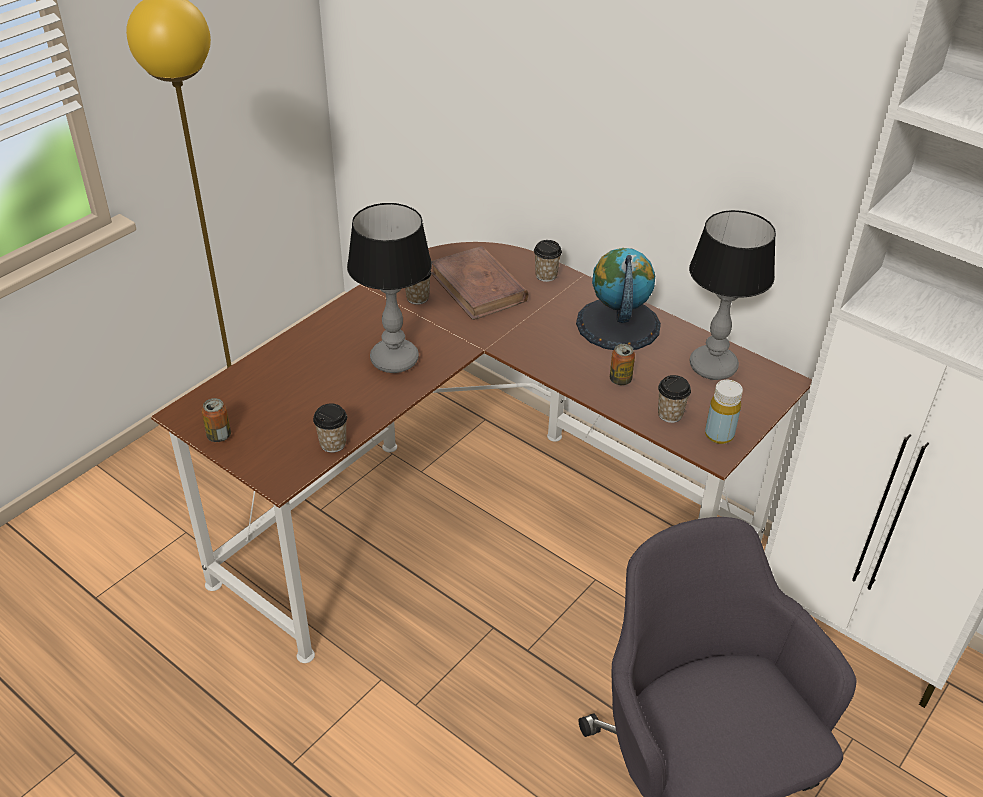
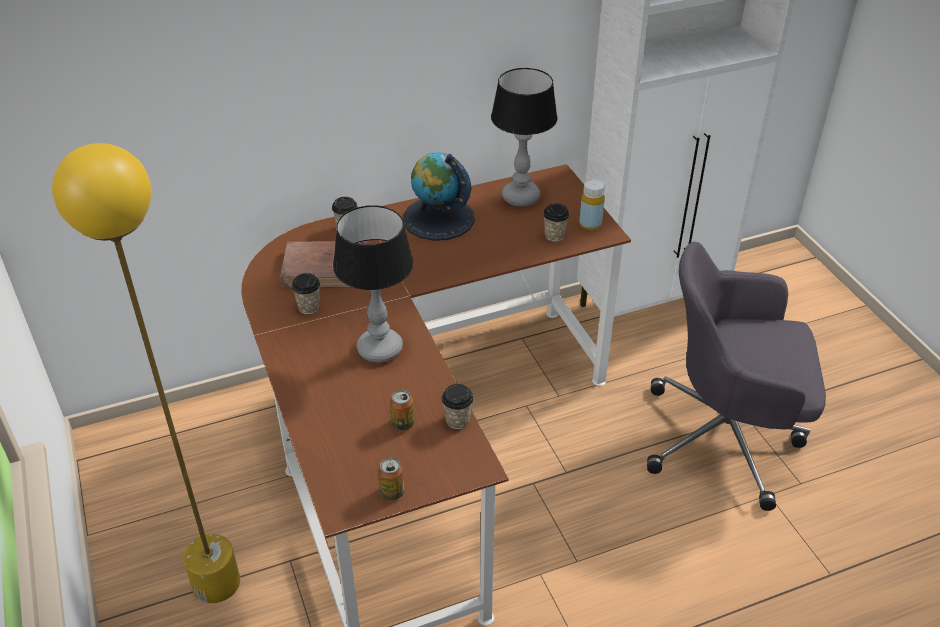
camera: 60 degrees left, 0 degrees up
can [610,344,635,385] -> can moved to [390,390,414,430]

